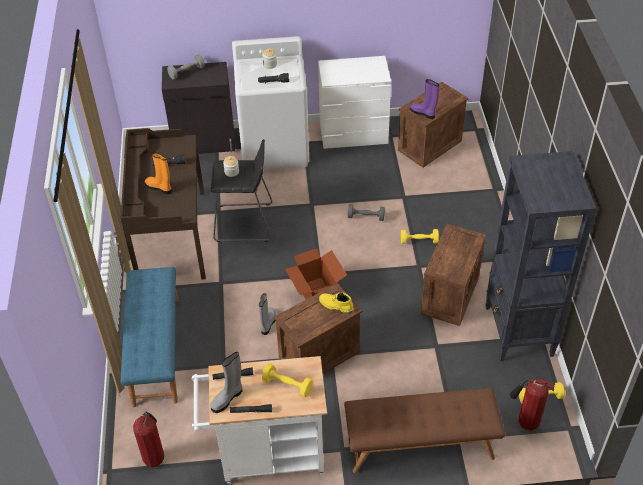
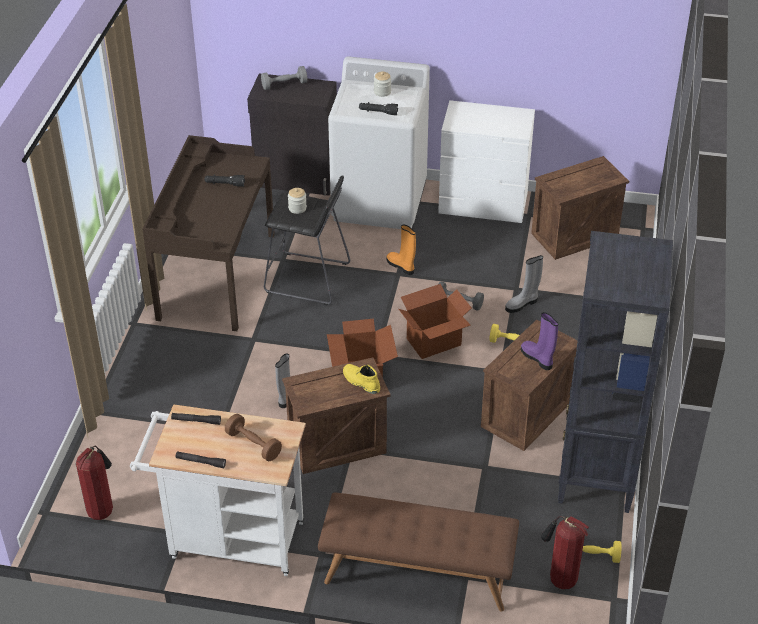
camera: 15 degrees right, 5 degrees down
blue bench [121,267,179,407] -> none
orange boot [145,153,172,194] -> orange boot moved to [387,224,416,275]
grey boot [211,352,242,413] -> grey boot moved to [505,255,543,313]
yellow dumbbell [262,363,313,397] -> brown dumbbell [225,414,282,461]
purple boot [410,79,439,119] -> purple boot moved to [521,312,558,370]
none -> cardboard box [399,284,472,359]

